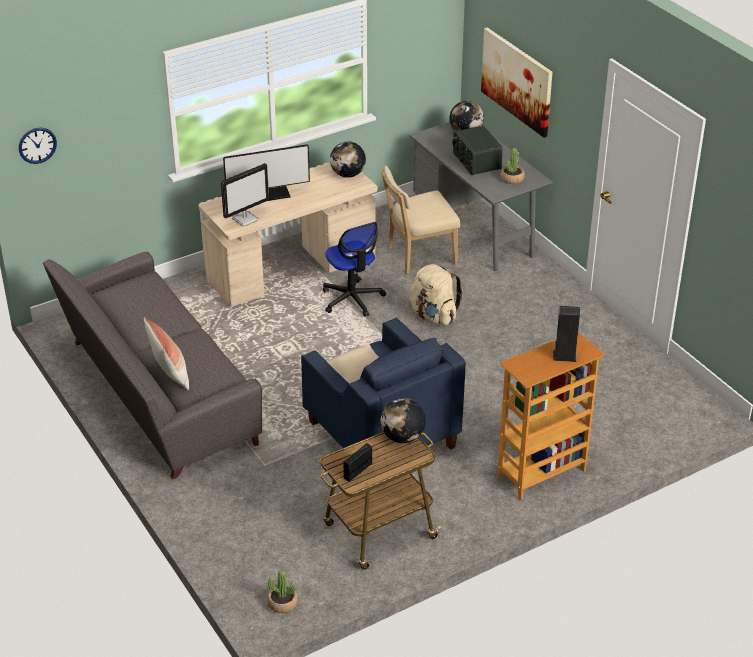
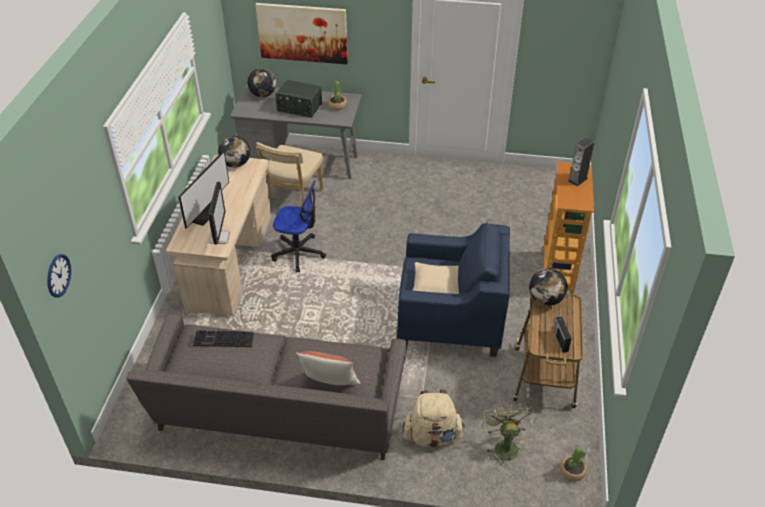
camera: 50 degrees left, 5 degrees up
beige backpack [409,264,463,325] -> beige backpack moved to [403,390,465,447]
none -> keyboard [193,330,254,347]
none -> green fan [482,403,536,467]

